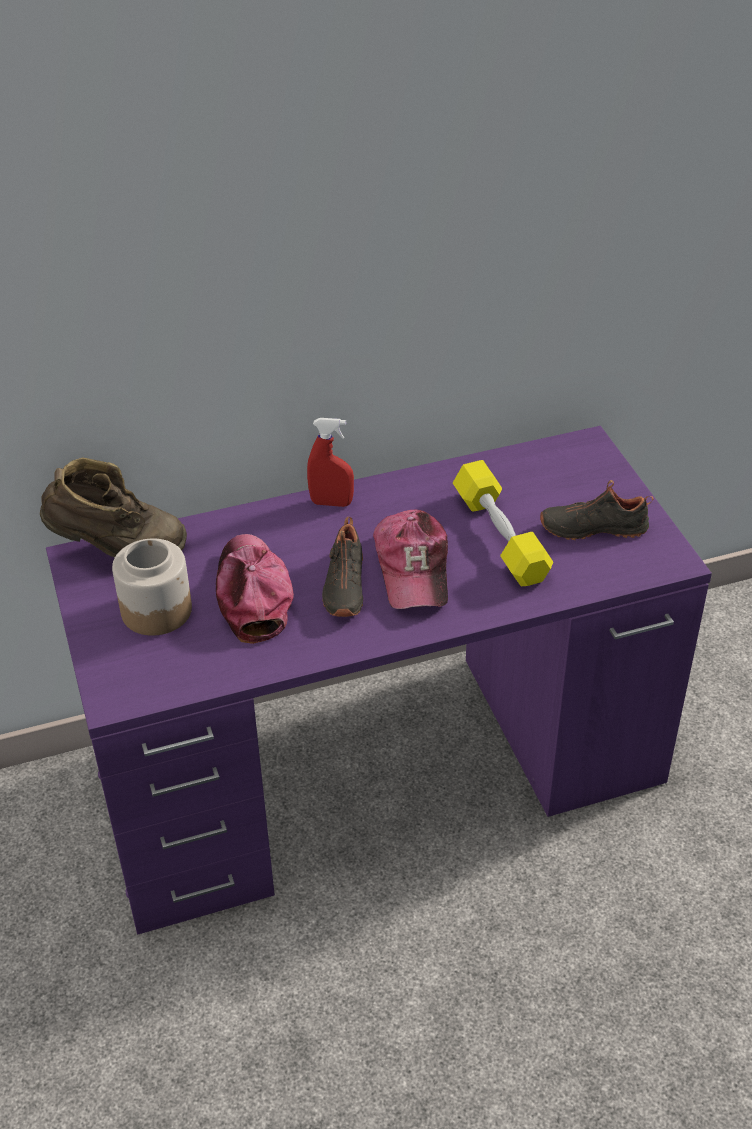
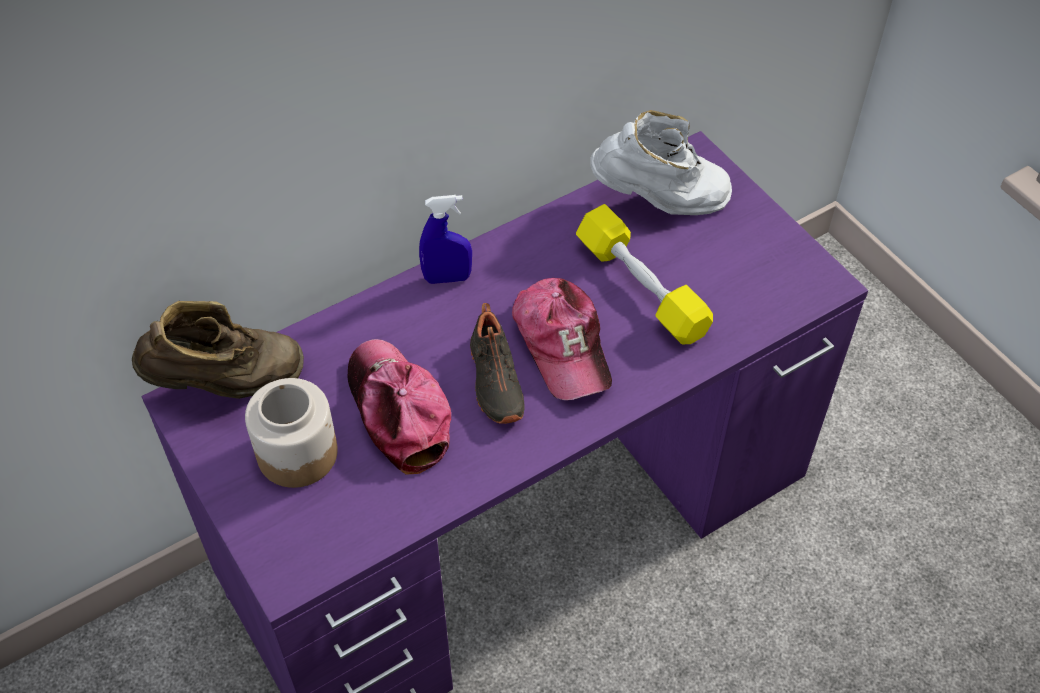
camera: 15 degrees left, 10 degrees up
red spray bottle [307,418,354,507] -> blue spray bottle [419,195,472,284]
black shoe [540,480,654,540] -> none
none -> white boot [590,110,732,215]

